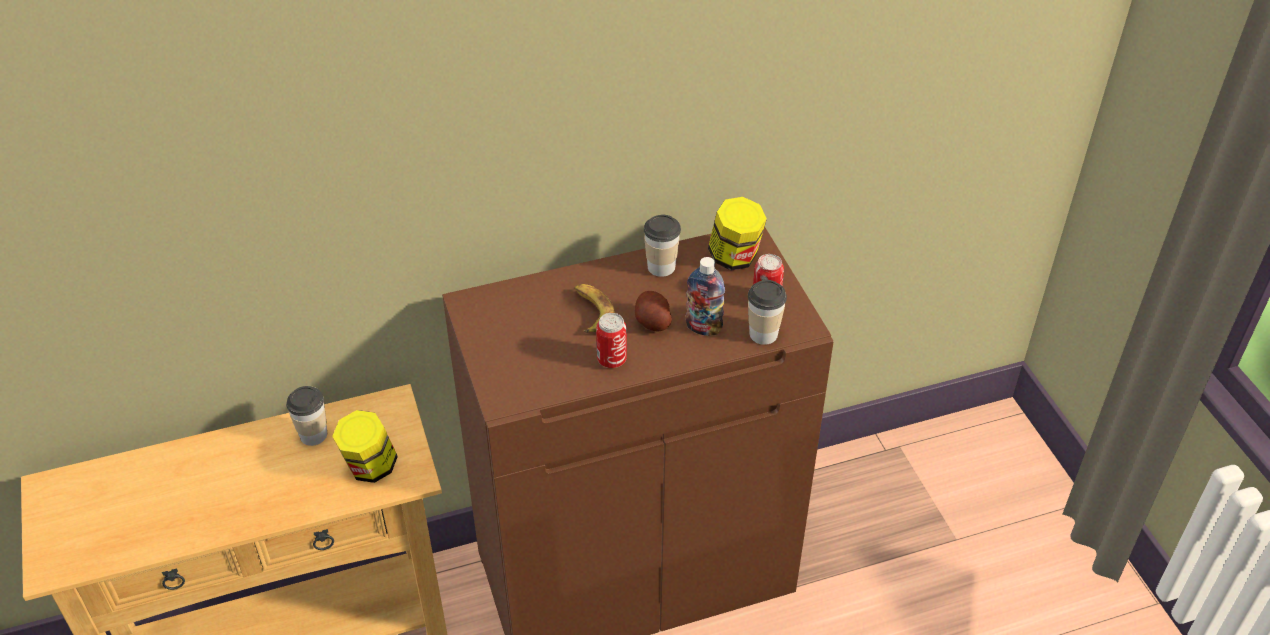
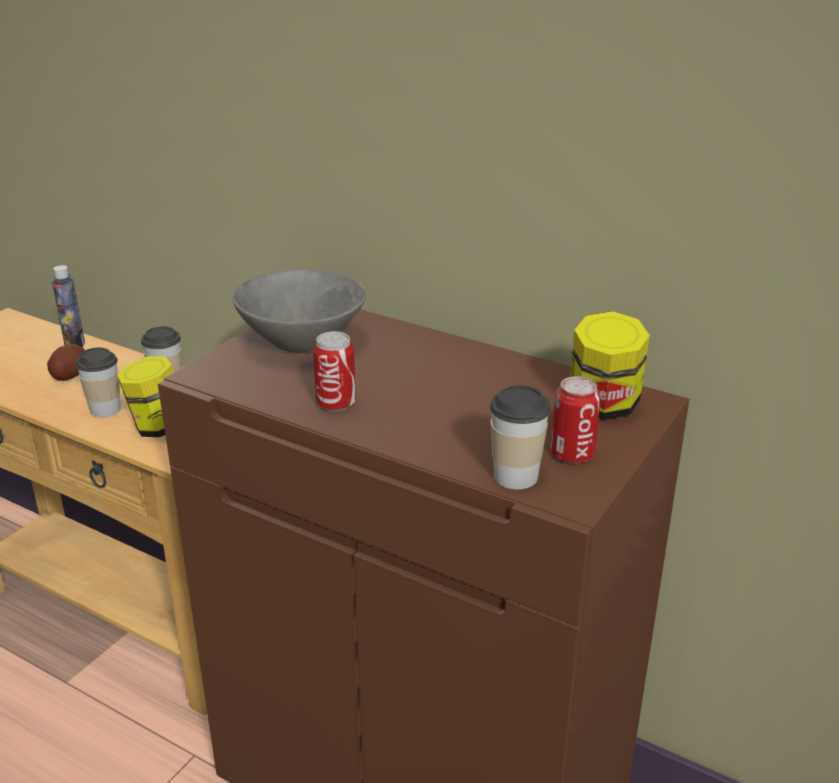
camera: 50 degrees right, 15 degrees down
banana [574,284,615,333] -> none
potato [635,291,672,331] -> potato moved to [47,344,85,381]
cup [644,215,681,277] -> cup moved to [76,347,121,417]
bottle [686,257,725,336] -> bottle moved to [52,265,85,347]
none -> grey bowl [233,269,366,352]

